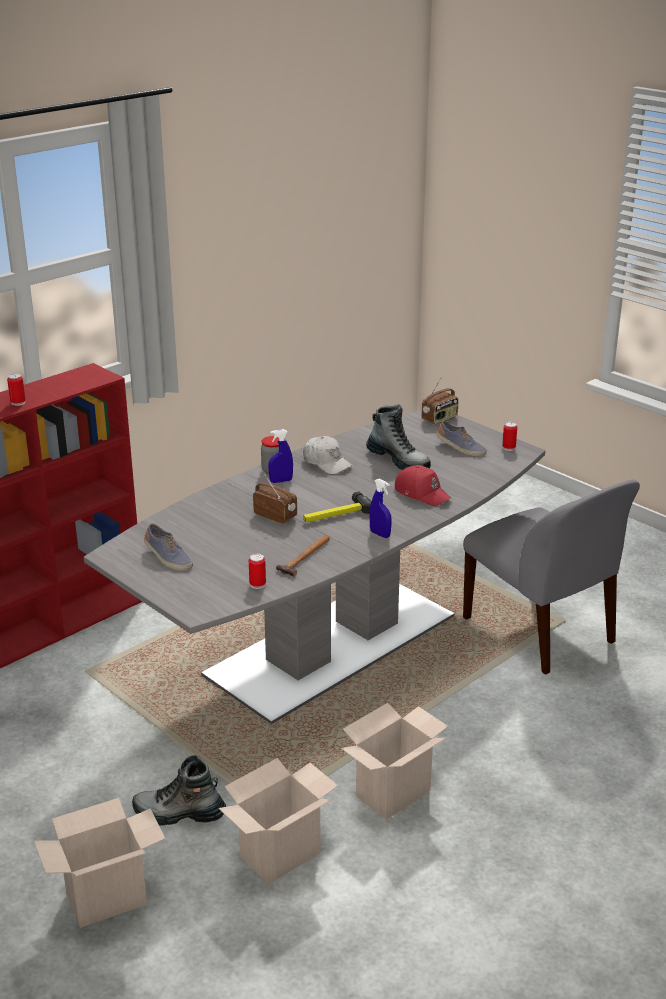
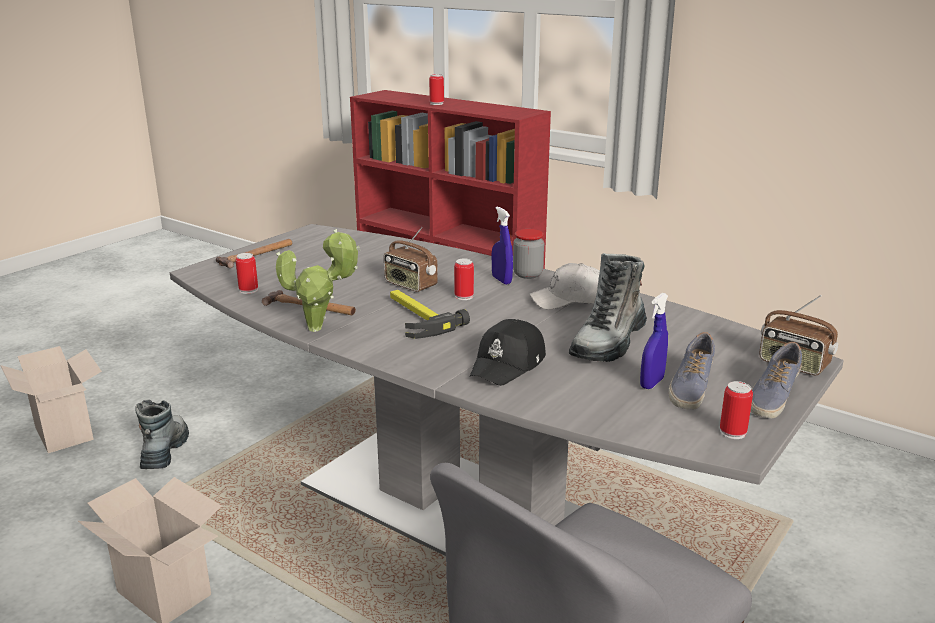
camera: 80 degrees right, 5 degrees down
shoe [144,523,193,571] -> shoe moved to [751,342,802,419]
cardboard box [219,758,338,884] -> none
radio [253,474,297,524] -> radio turned 105 degrees clockwise [384,227,438,292]
white cap [303,436,353,475] -> white cap turned 45 degrees clockwise [529,263,600,310]
blue spray bottle [370,478,392,538] -> blue spray bottle moved to [640,293,668,389]
red cap [395,465,451,506] -> black cap [470,319,546,386]
none -> hammer [216,239,292,268]
none -> potted plant [276,229,360,332]
none -> can [454,258,474,300]

